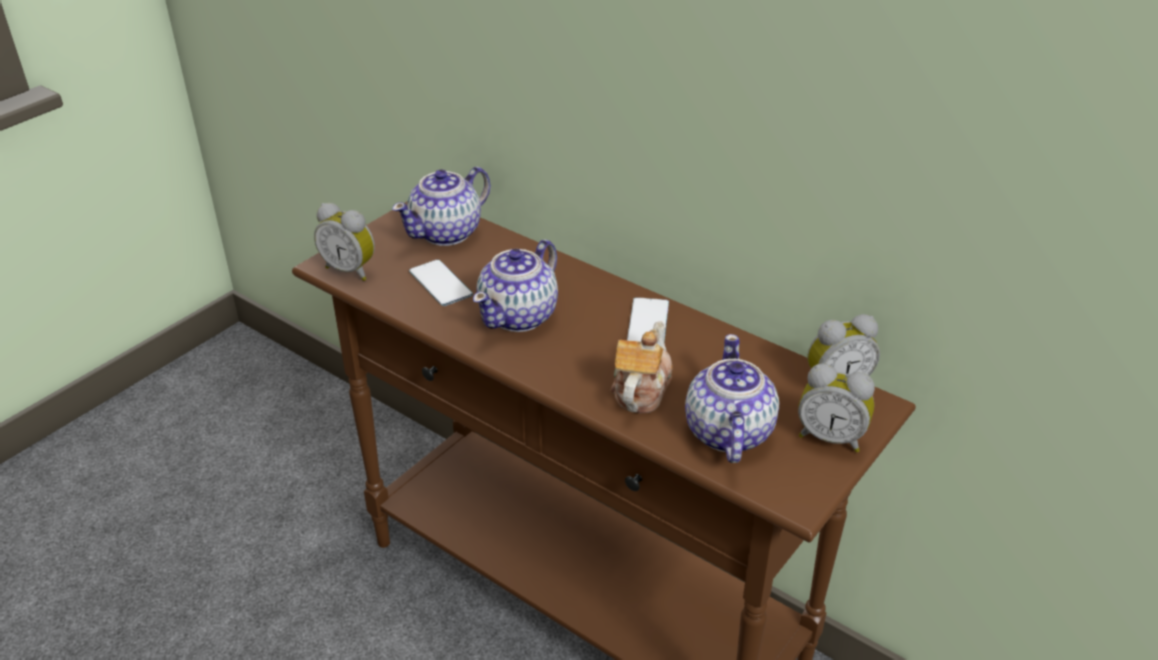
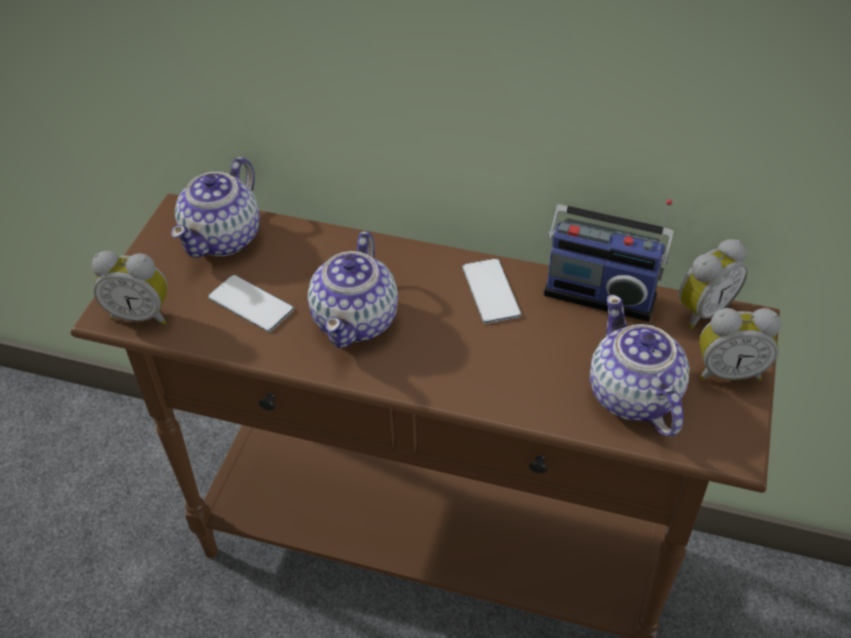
camera: 20 degrees left, 10 degrees up
teapot [611,321,673,413] -> none
none -> radio [544,199,674,322]

